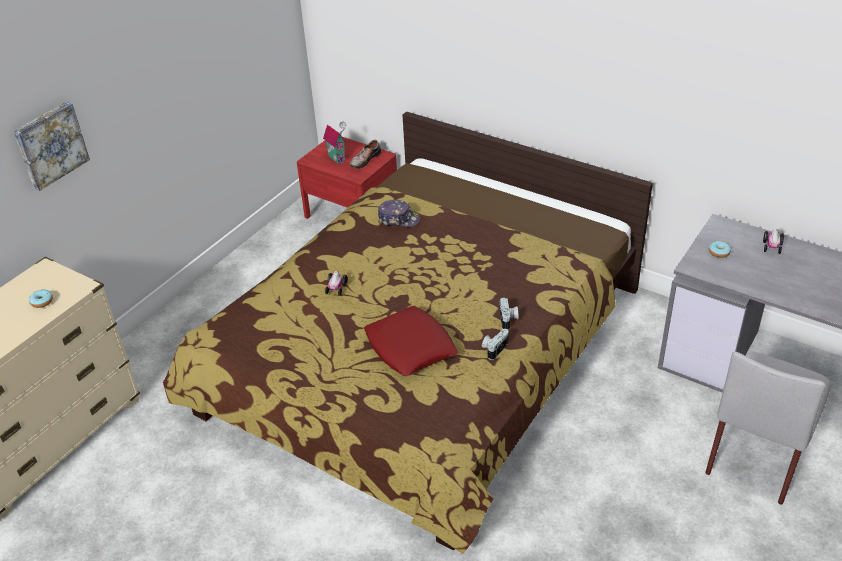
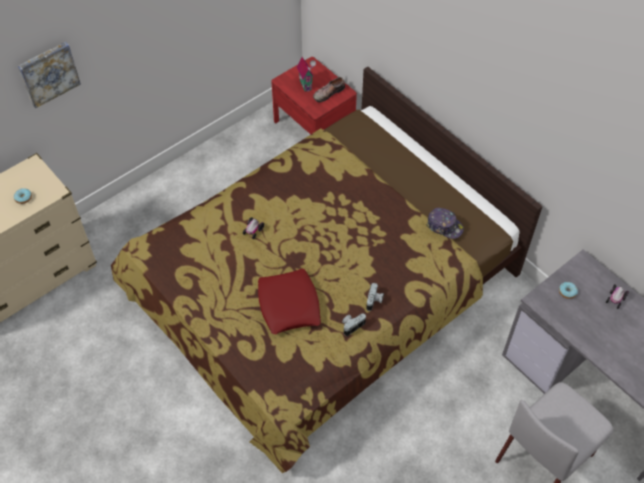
camera: 15 degrees right, 15 degrees up
cap [378,200,420,227] -> cap moved to [426,208,464,239]

